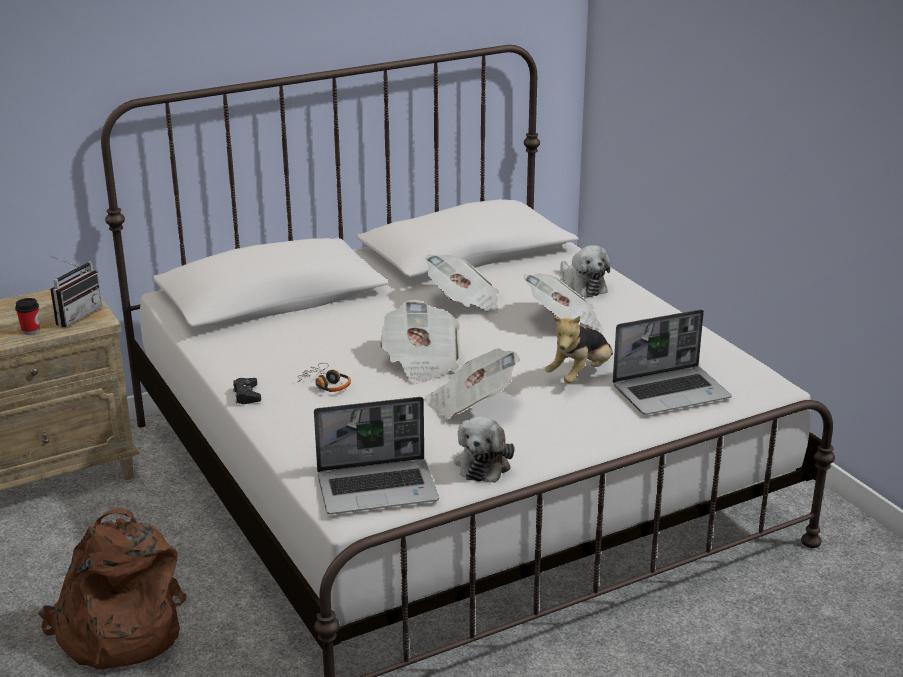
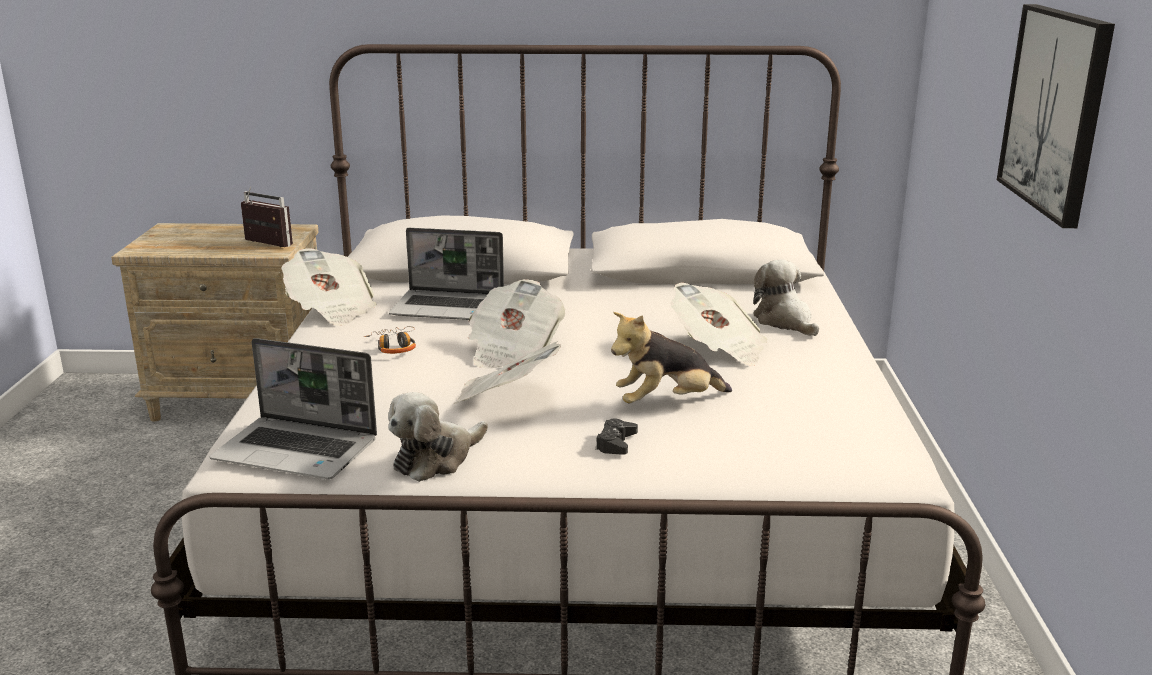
camera: 30 degrees right, 5 degrees down
cup [15,298,40,335] -> none
brown backpack [38,508,186,670] -> none
radio [50,256,102,328] -> radio turned 120 degrees counterclockwise [241,187,293,247]
black game controller [233,378,261,404] -> black game controller moved to [595,419,638,455]
newspaper [425,255,499,314] -> newspaper moved to [281,248,377,326]
plush toy [560,245,610,298] -> plush toy turned 150 degrees clockwise [753,259,819,336]
laptop [613,309,732,415] -> laptop moved to [389,228,504,320]
none -> picture [997,4,1115,228]

